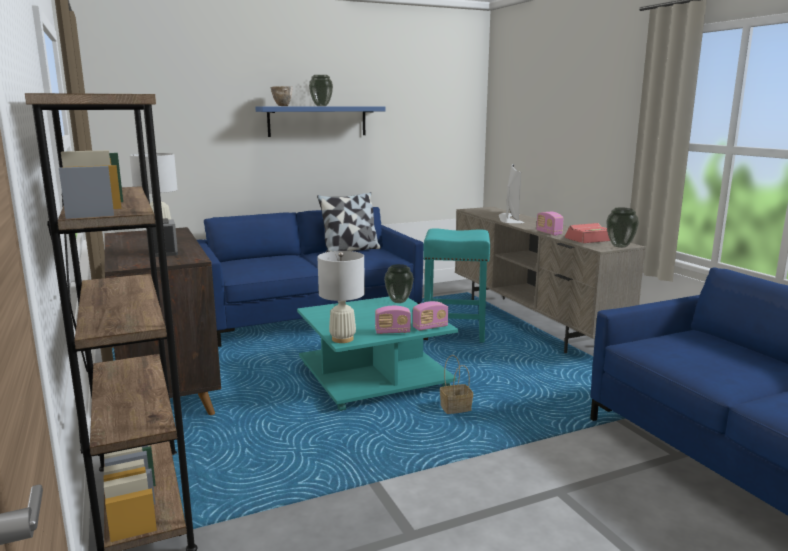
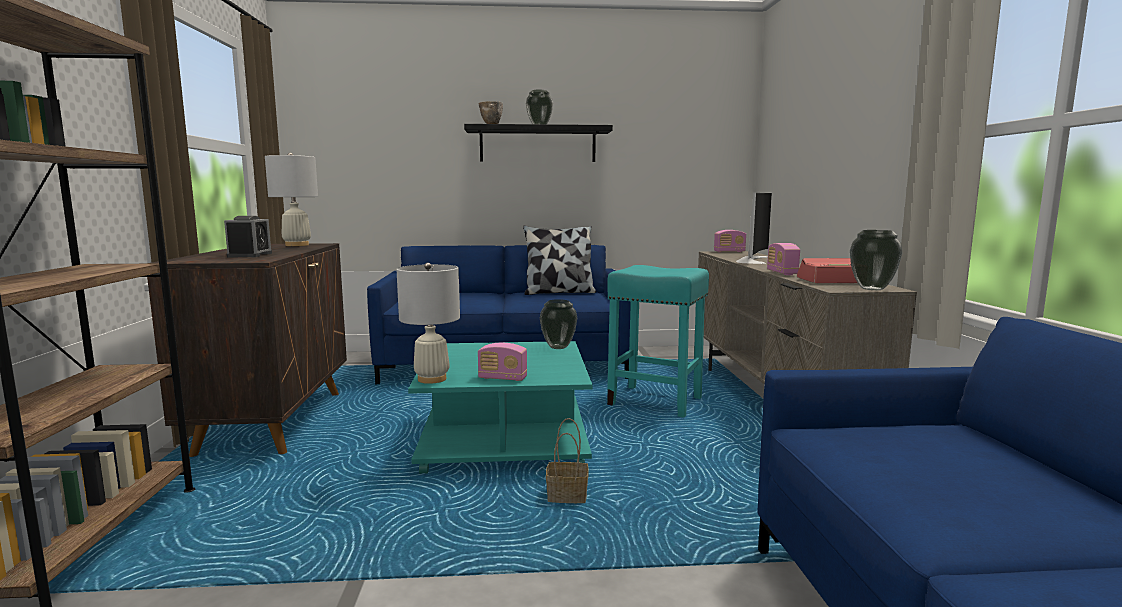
camera: 20 degrees right, 5 degrees down
blue shelf [255,106,386,137] -> black shelf [464,124,613,162]
radio [413,301,448,331] -> radio moved to [714,230,746,252]

